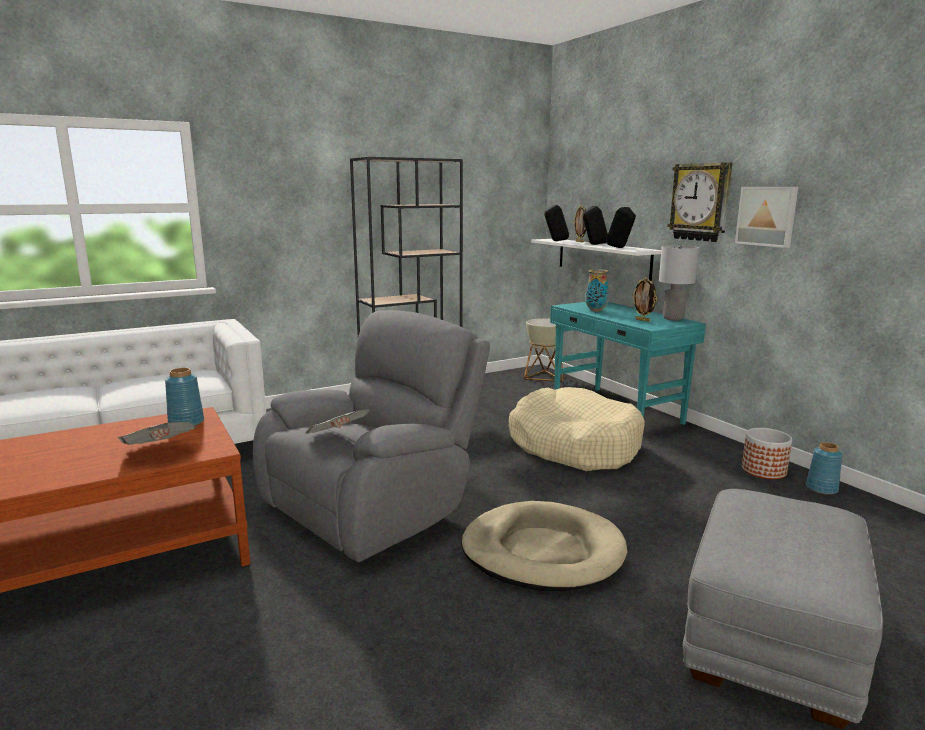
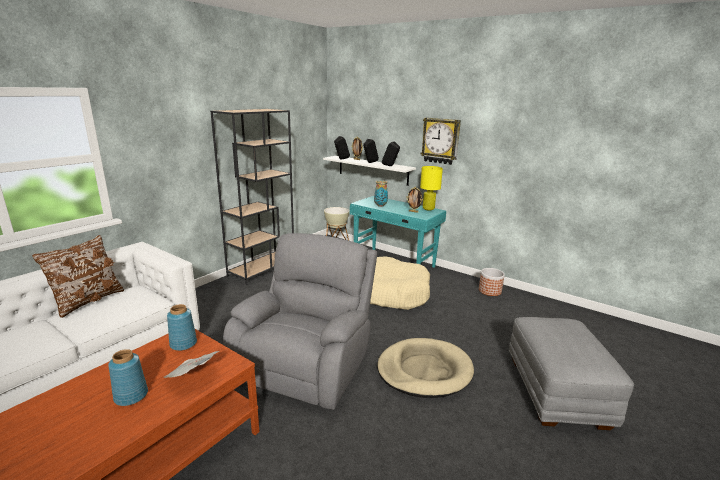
camera: 25 degrees left, 5 degrees up
newspaper [305,409,370,434] -> none
grey table lamp [659,245,699,321] -> yellow table lamp [420,166,443,210]
picture [735,187,798,248] -> none
blue vase [806,442,842,495] -> blue vase moved to [108,349,148,406]
none -> brown pillow [32,235,124,318]

